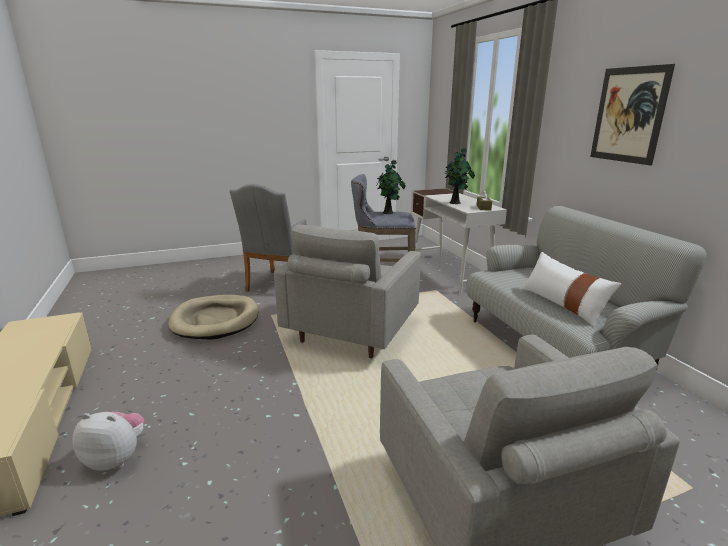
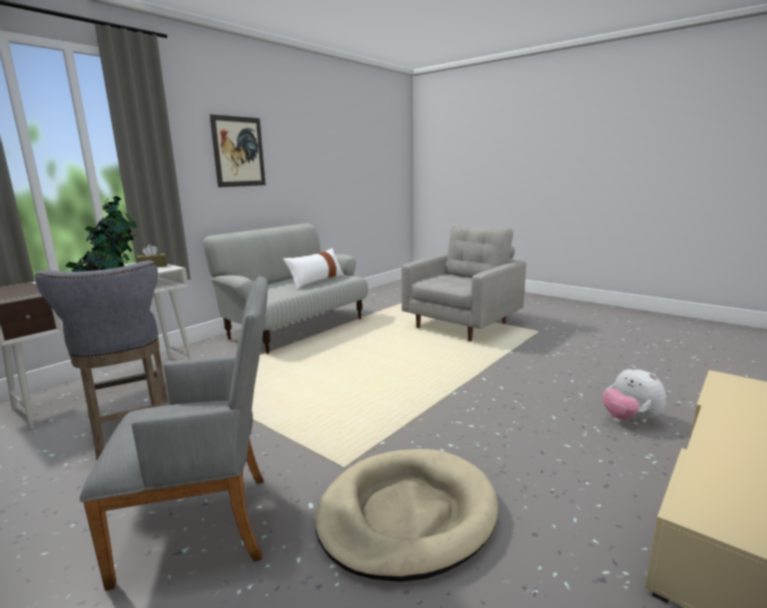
camera: 120 degrees left, 5 degrees down
grey armchair [274,224,421,358] -> none

